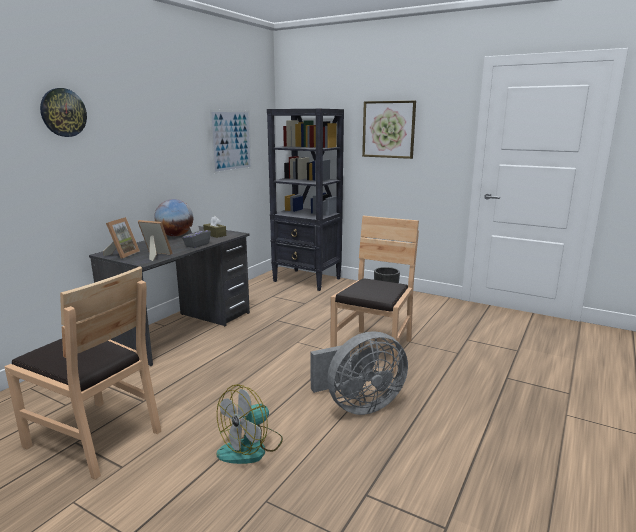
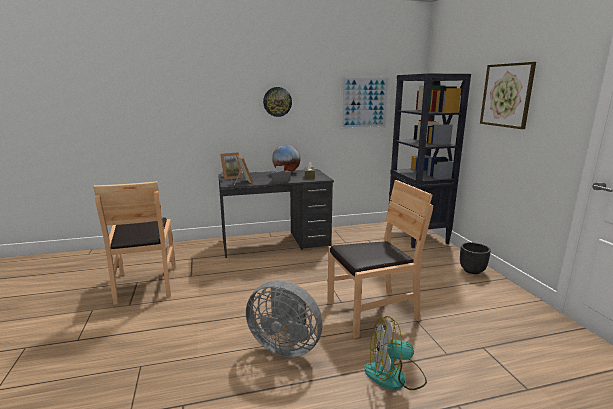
camera: 45 degrees right, 0 degrees up
wall clock [40,88,87,137] -> wall clock moved to [263,87,292,117]
fan [217,384,283,464] -> fan moved to [364,316,427,391]

